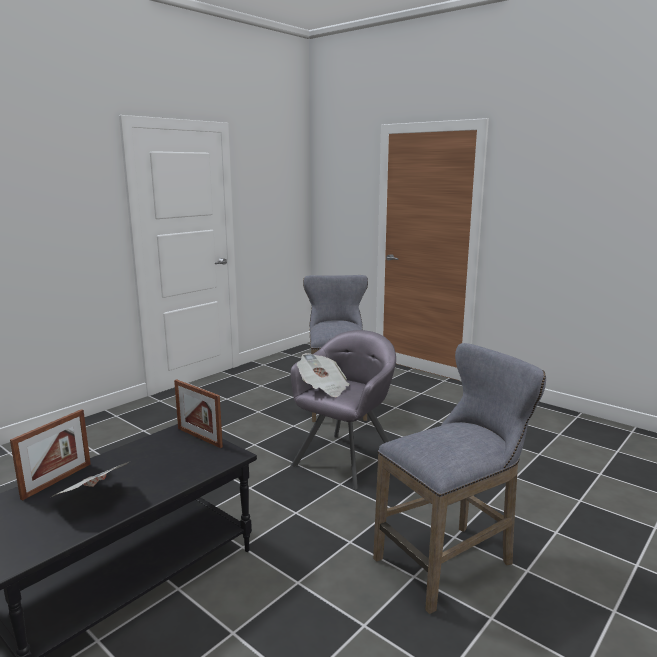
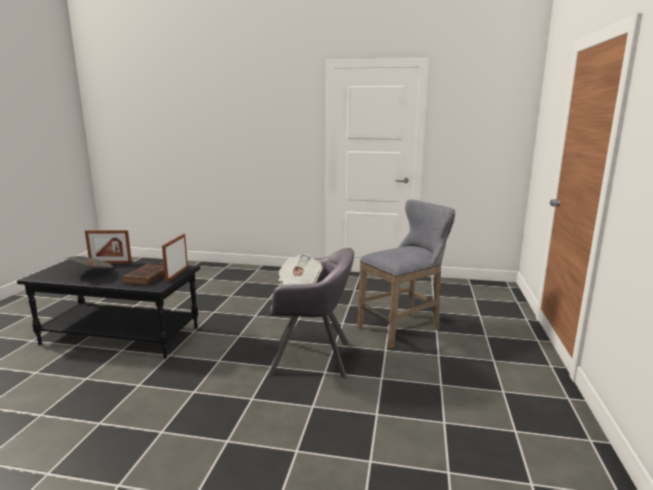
camera: 60 degrees right, 0 degrees up
grey stool [373,343,546,614] -> none
none -> brown book [122,264,165,285]

